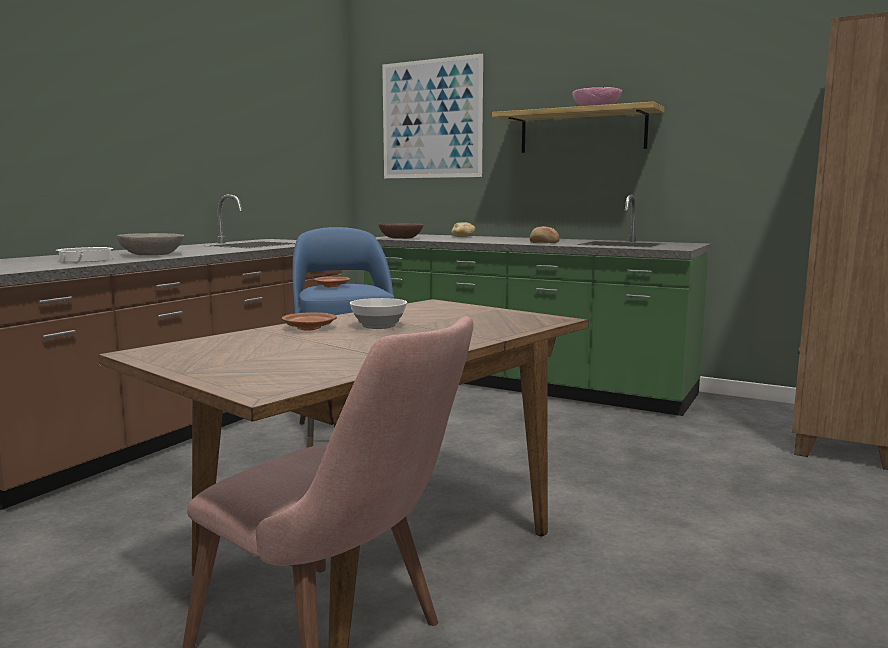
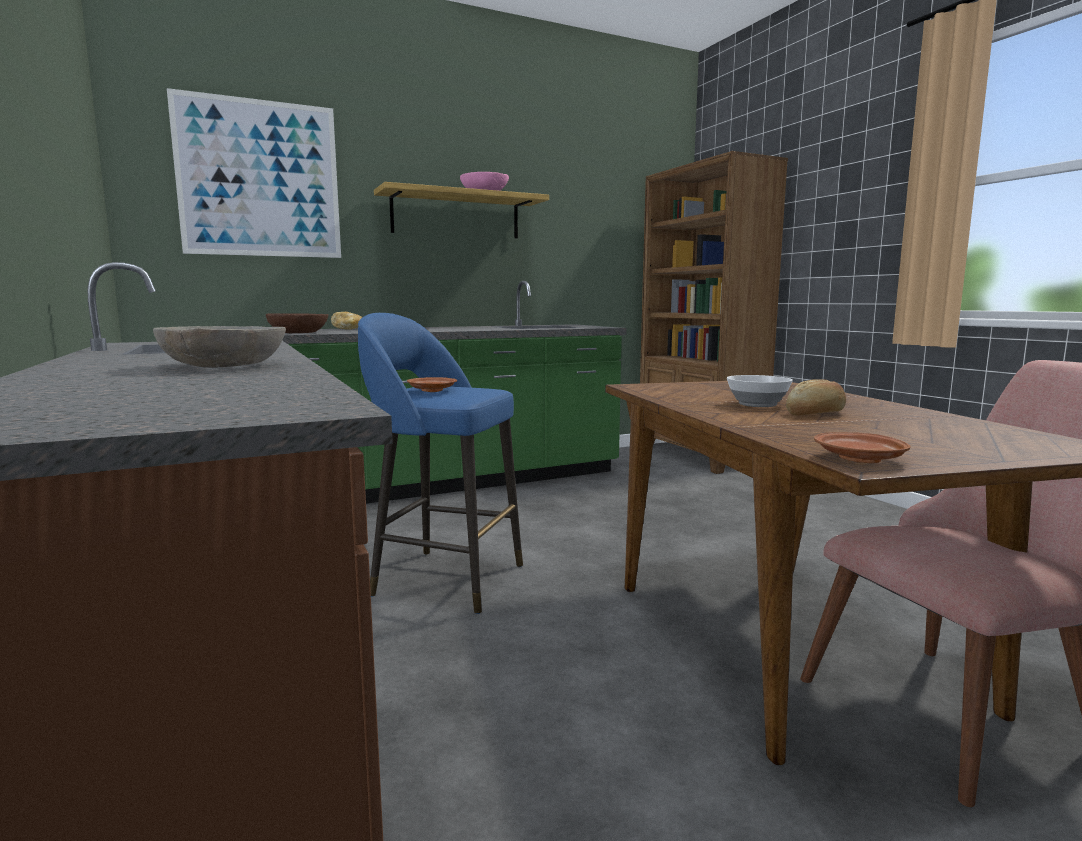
camera: 55 degrees left, 0 degrees up
cooking pot [56,247,113,262] -> none
brown plate [282,312,337,331] -> brown plate moved to [814,432,911,463]
bread [530,226,560,243] -> bread moved to [786,379,846,415]

